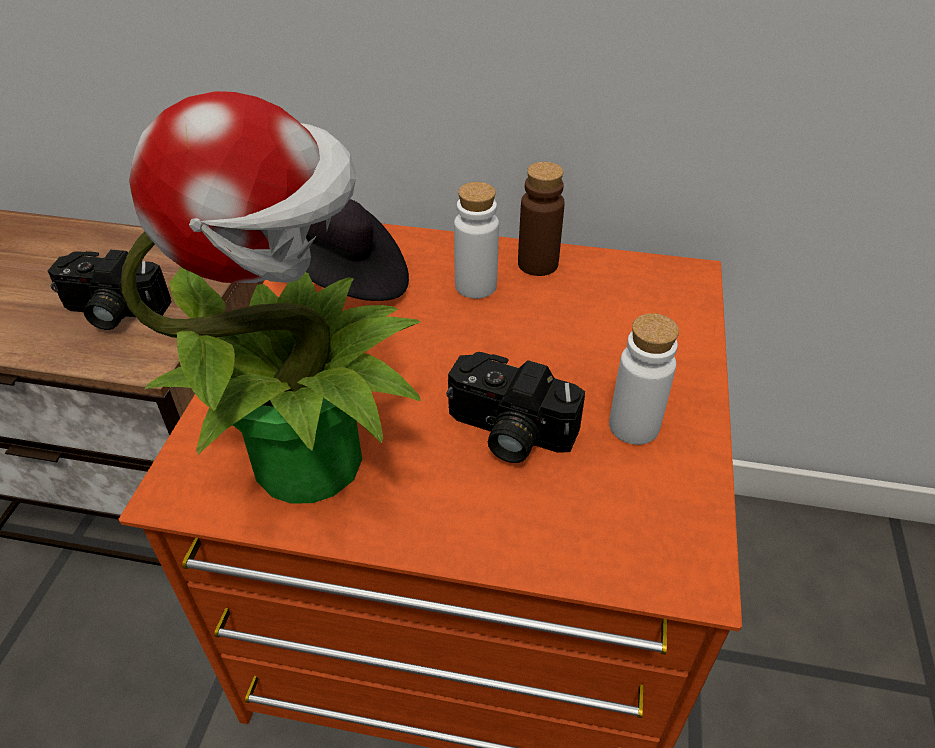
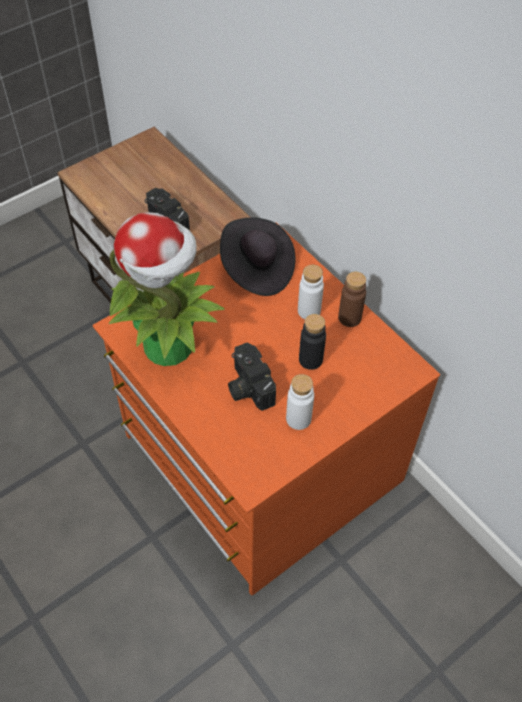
camera: 40 degrees right, 10 degrees up
none -> black bottle [299,314,326,370]

